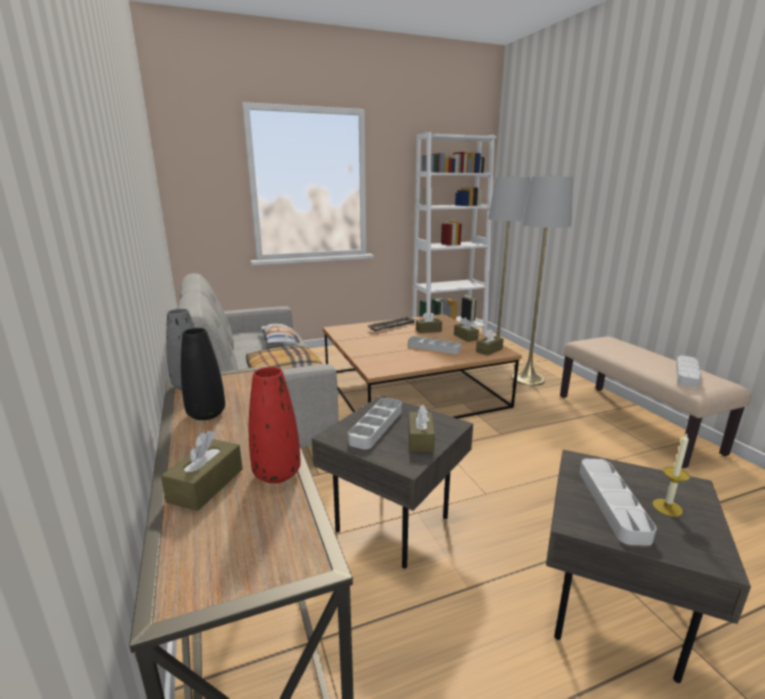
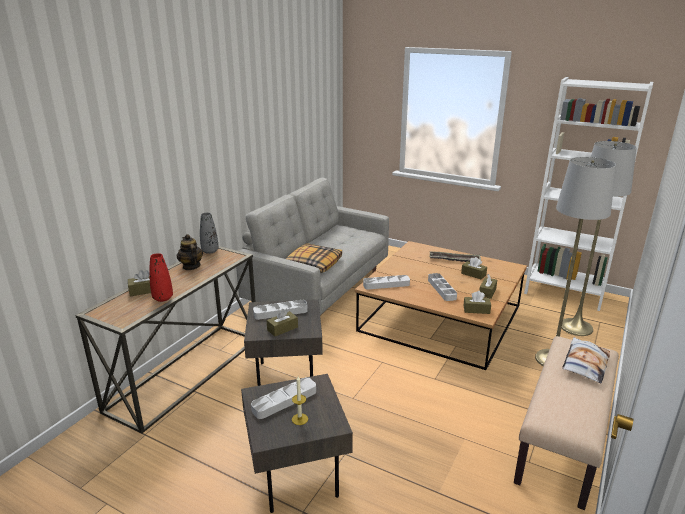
camera: 50 degrees right, 5 degrees up
black vase [181,328,225,420] -> teapot [177,234,203,270]
pillow [261,323,300,344] -> pillow moved to [562,337,610,383]
grey tray [676,355,701,387] -> grey tray moved to [363,275,410,290]

